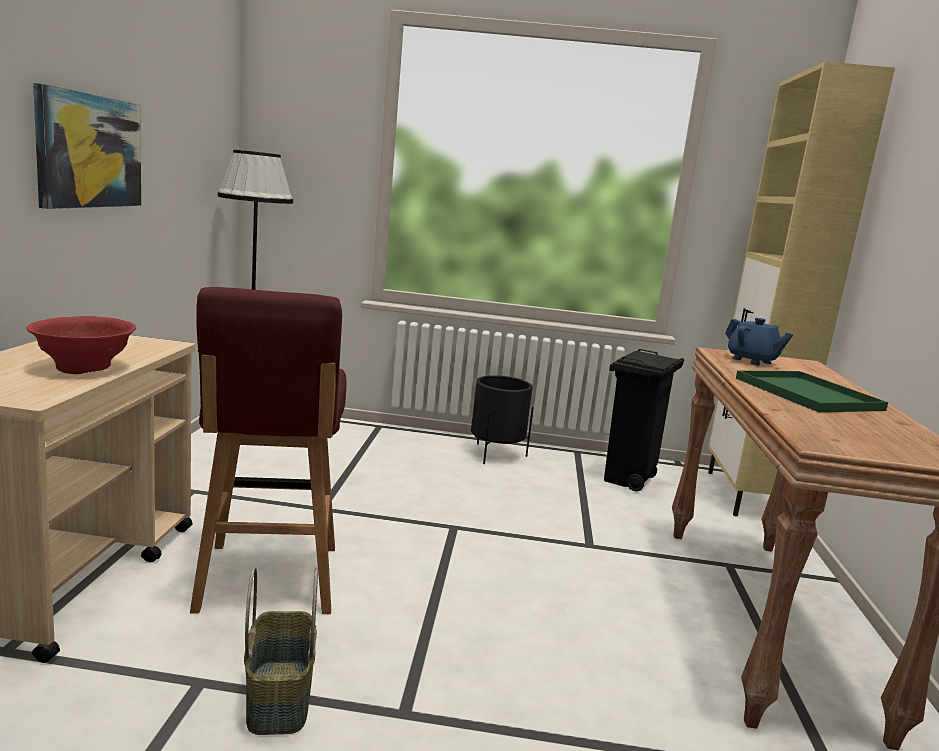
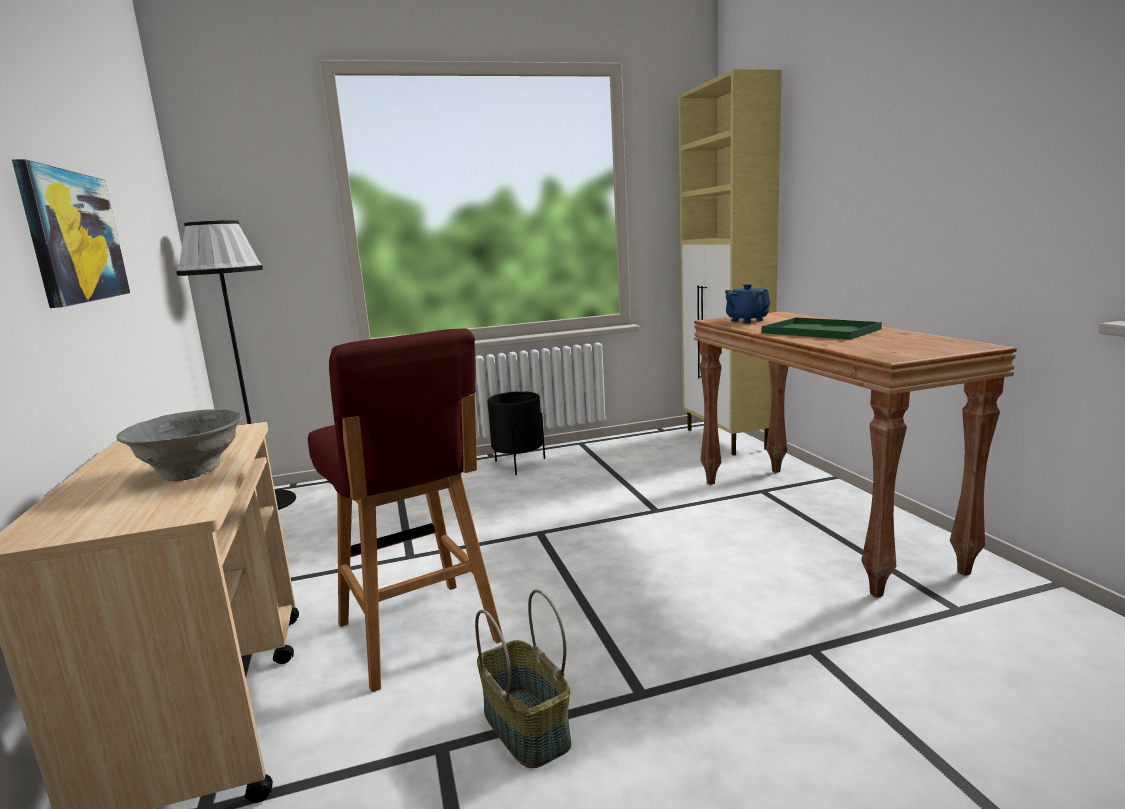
camera: 20 degrees left, 0 degrees up
red bowl [27,316,136,374] -> grey bowl [116,409,242,481]
black trash can [604,349,684,491] -> none
blue teapot [725,318,793,365] -> blue teapot turned 150 degrees counterclockwise [725,284,770,323]

